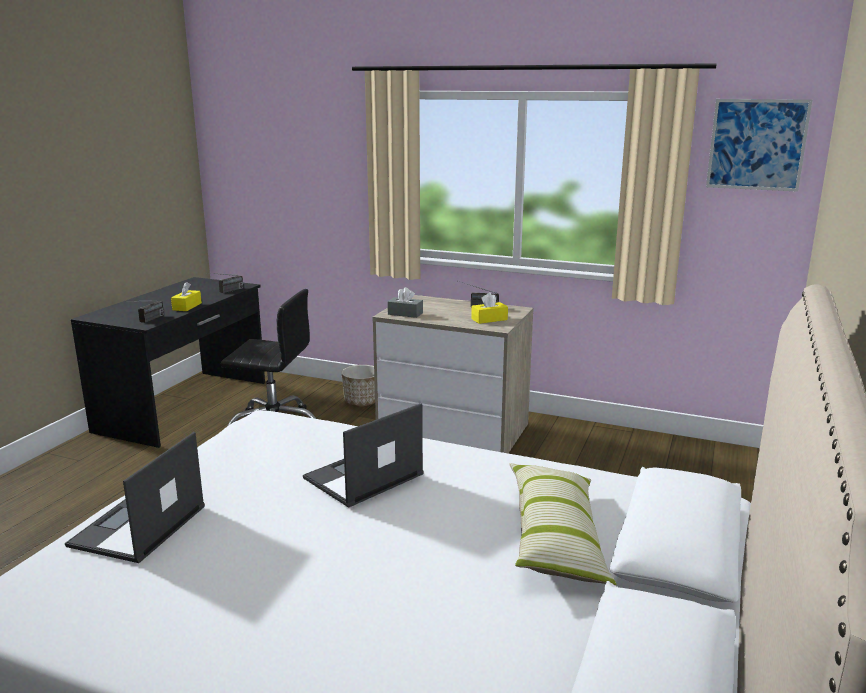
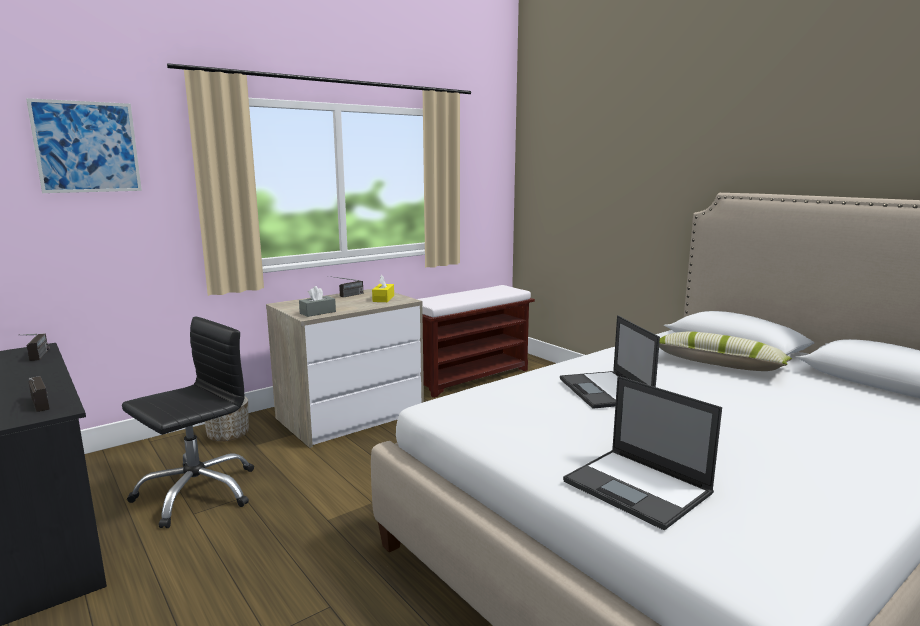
camera: 60 degrees left, 5 degrees down
yellow tissue box [171,282,202,311] -> none
picture [706,99,812,192] -> picture moved to [26,98,142,193]
none -> brown bench [417,285,535,398]

